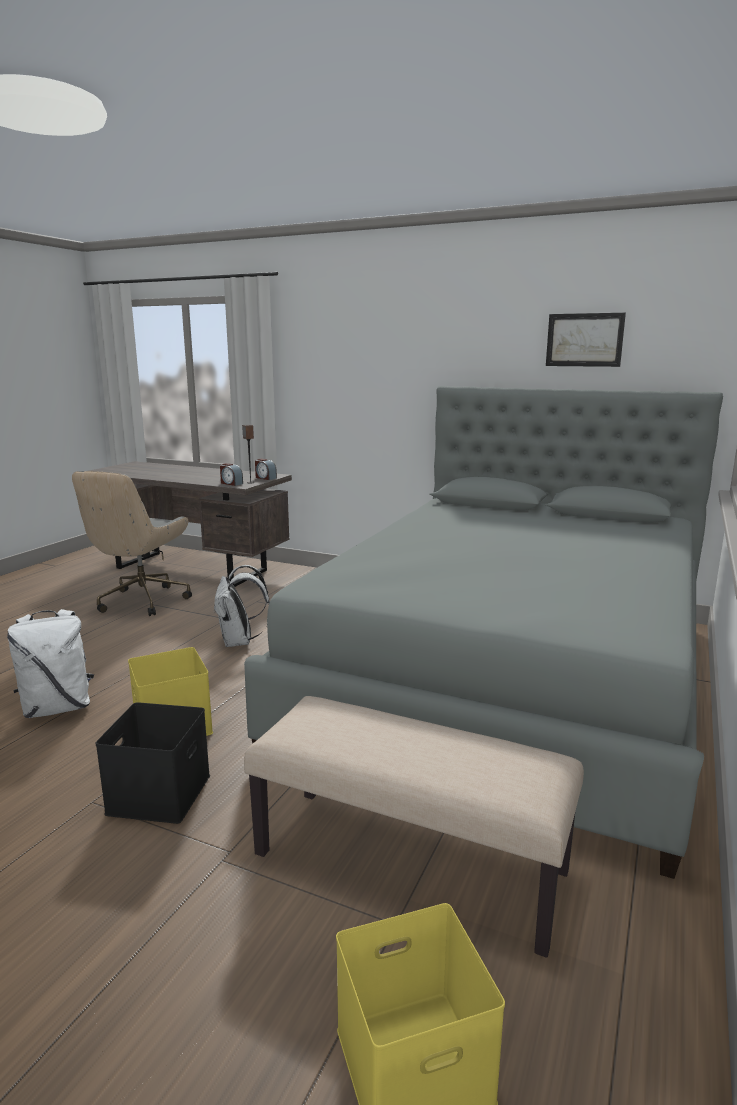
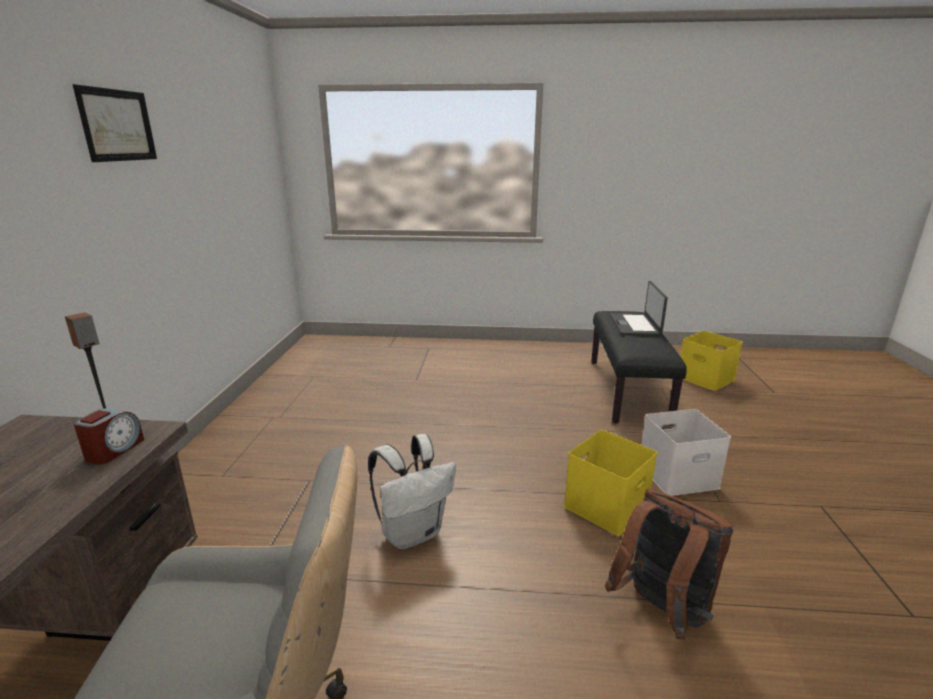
camera: 110 degrees left, 5 degrees up
white backpack [7,609,94,718] -> brown backpack [605,489,733,640]
black storage box [96,702,210,824] -> white storage box [642,409,731,496]
grey bed [244,386,723,879] -> none
beige bench [244,696,584,958] -> black bench [591,311,687,426]
alarm clock [255,459,277,480] -> none
picture [546,313,626,367] -> picture moved to [72,84,157,162]
none -> laptop [610,281,668,336]

